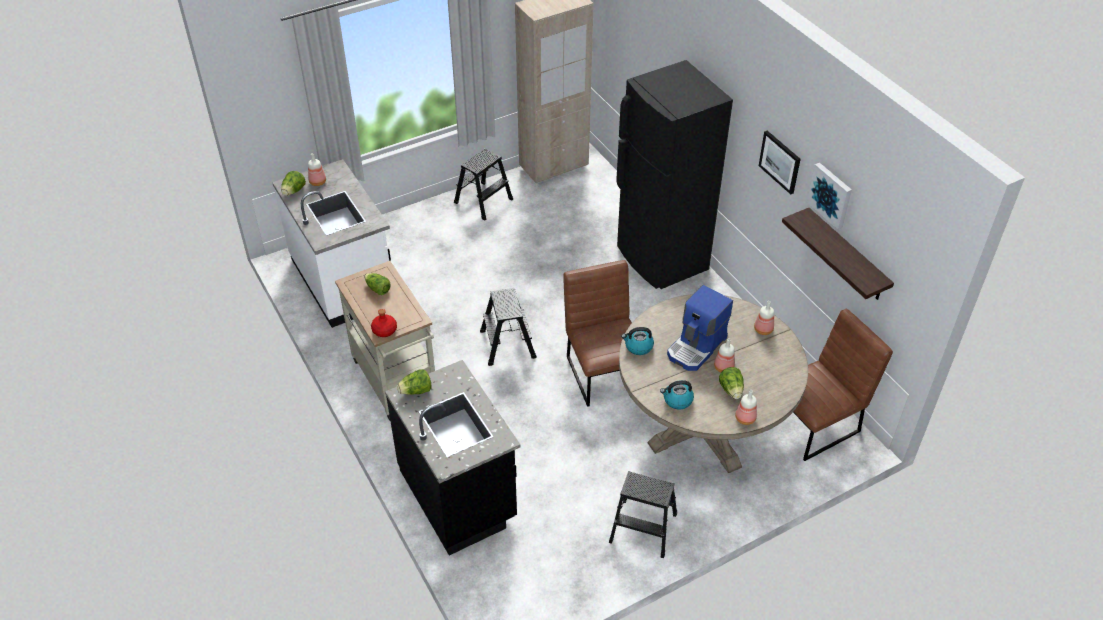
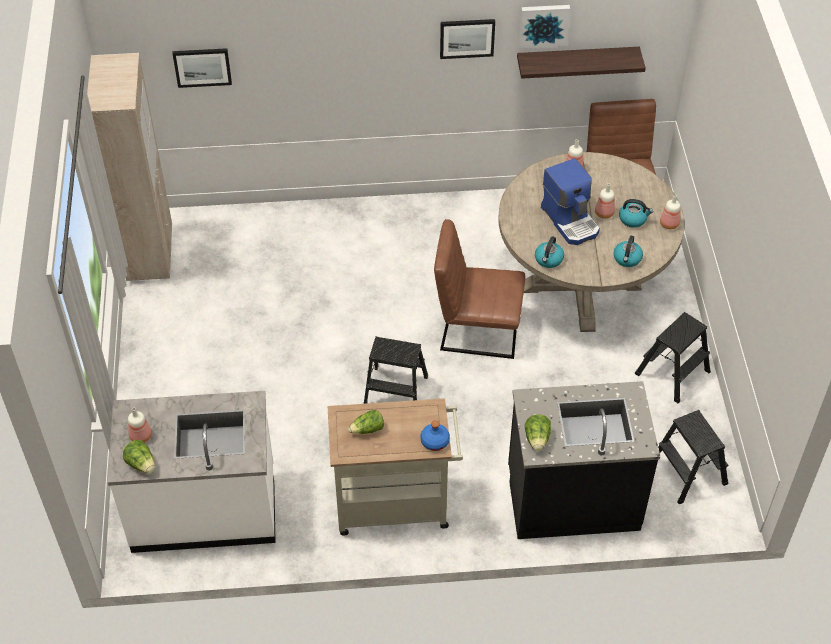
camera: 65 degrees left, 5 degrees up
red bottle [371,309,397,337] -> blue bottle [420,420,450,451]
black step ladder [454,148,513,221] -> black step ladder moved to [658,410,729,504]
black fridge [616,60,733,289] -> none
lettuce [719,367,744,399] -> kettle [619,199,653,228]
none -> picture [172,48,232,88]

